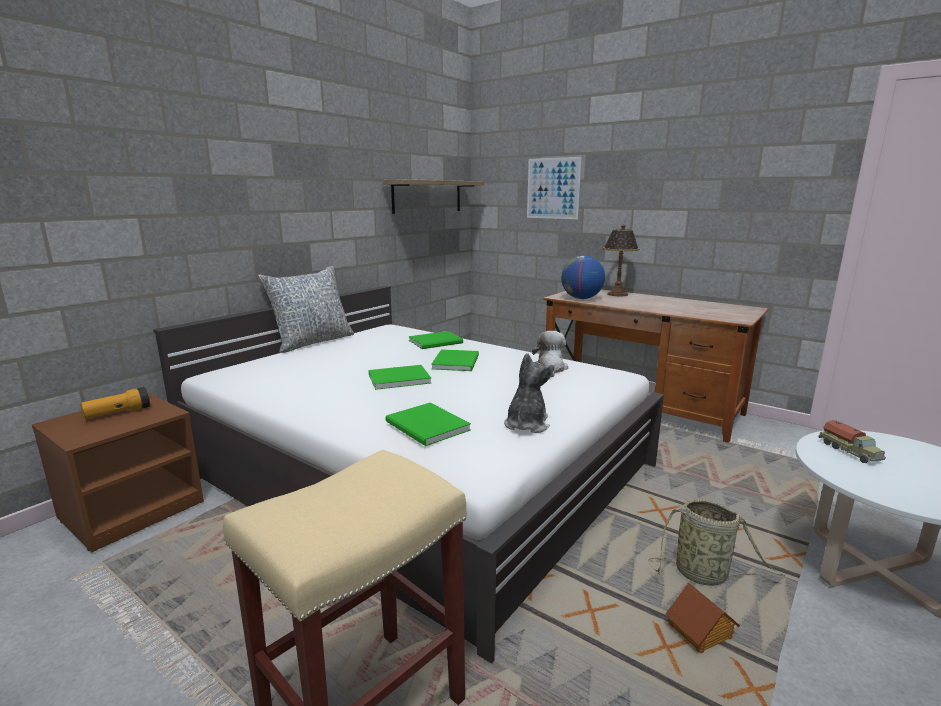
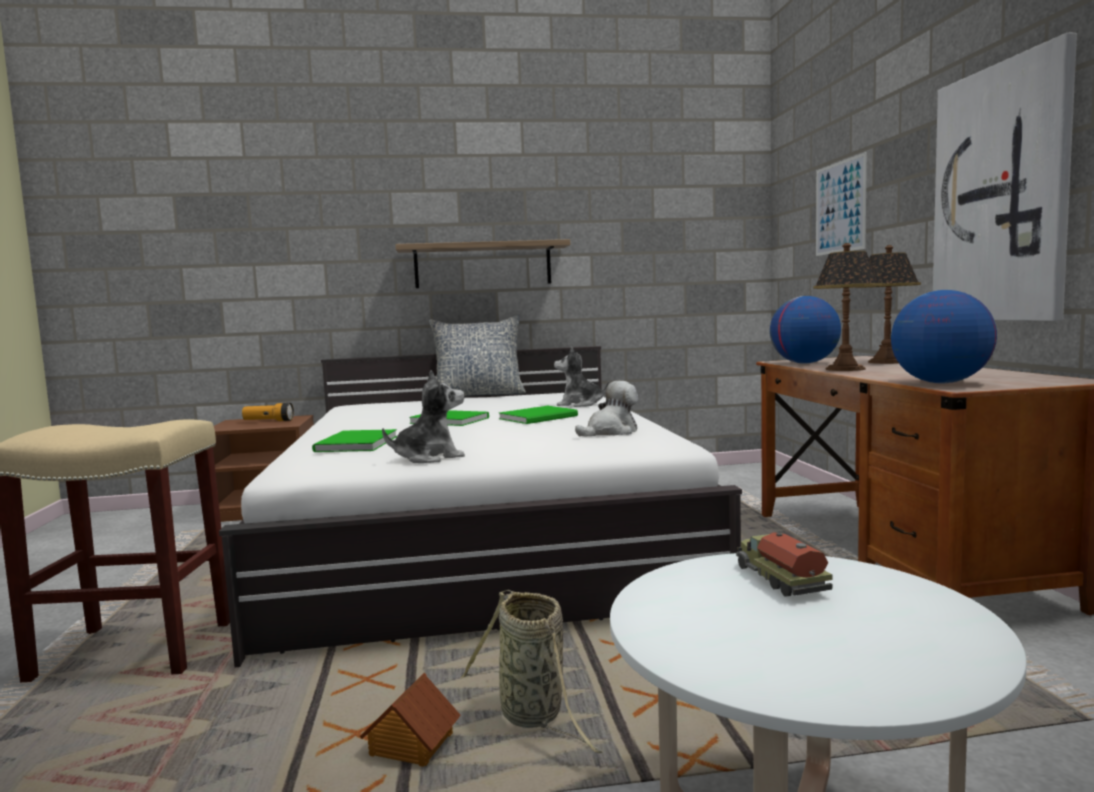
camera: 45 degrees right, 10 degrees down
shelf [382,179,485,214] -> shelf moved to [395,239,570,288]
green book [409,331,463,349] -> plush toy [554,346,609,407]
toy truck [819,420,886,463] -> toy truck turned 135 degrees clockwise [736,532,832,597]
none -> table lamp [813,243,882,371]
none -> globe [891,290,997,383]
none -> picture [933,33,1077,321]

